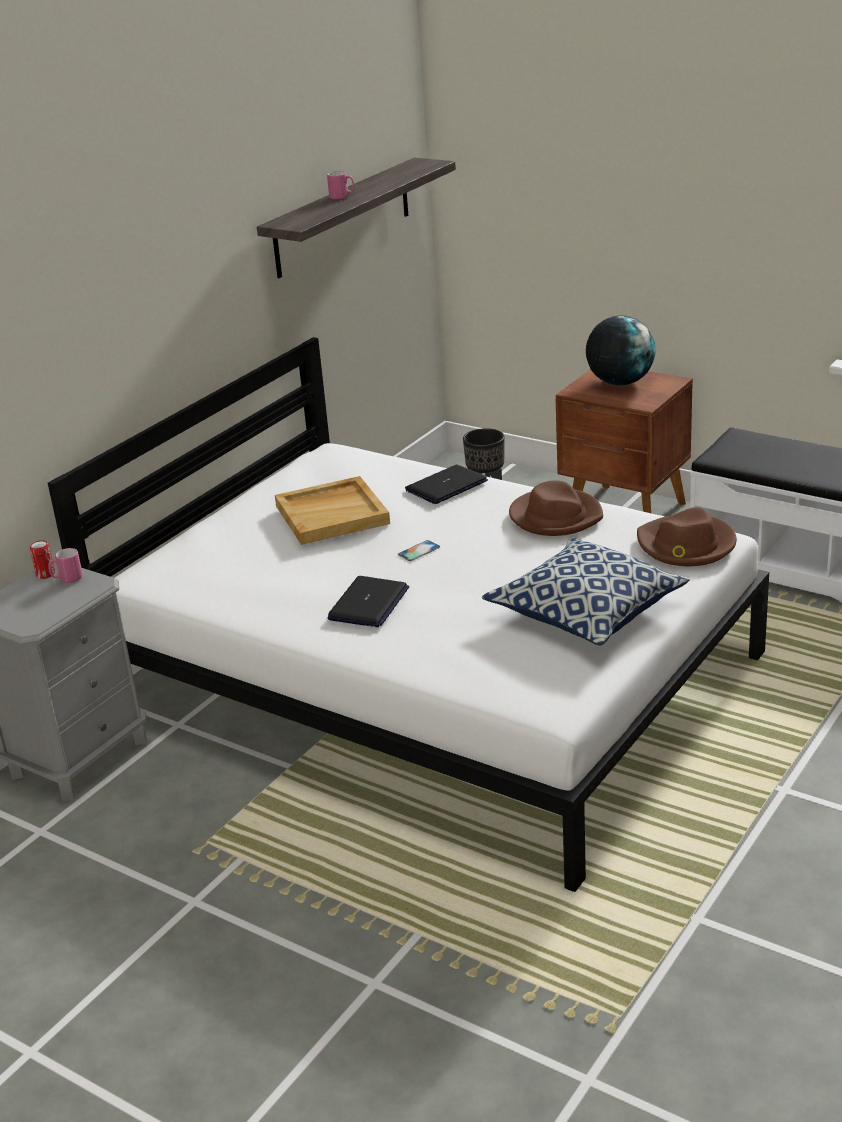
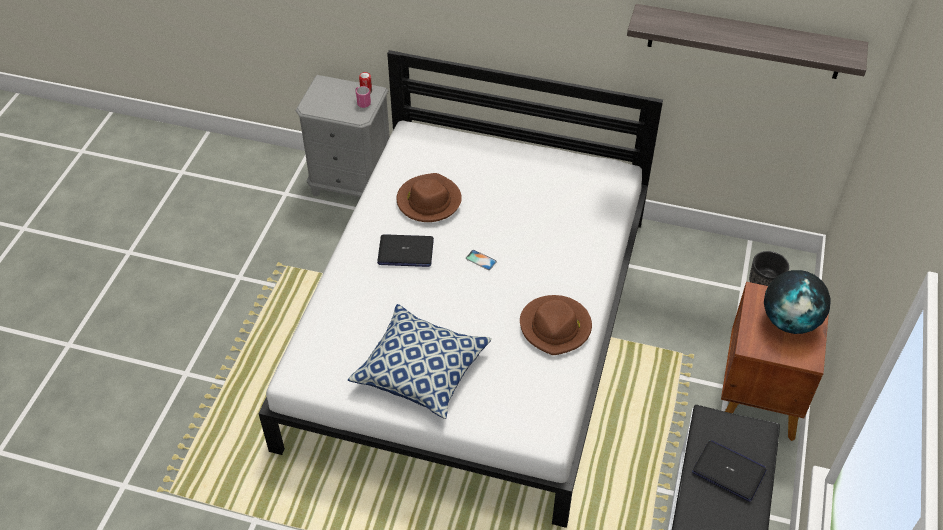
camera: 70 degrees right, 20 degrees up
beige tray [275,476,390,545] -> none
pink mug [327,171,354,199] -> none
laptop [405,465,488,504] -> laptop moved to [692,440,766,502]
brown hat [637,507,737,566] -> brown hat moved to [396,173,462,222]

